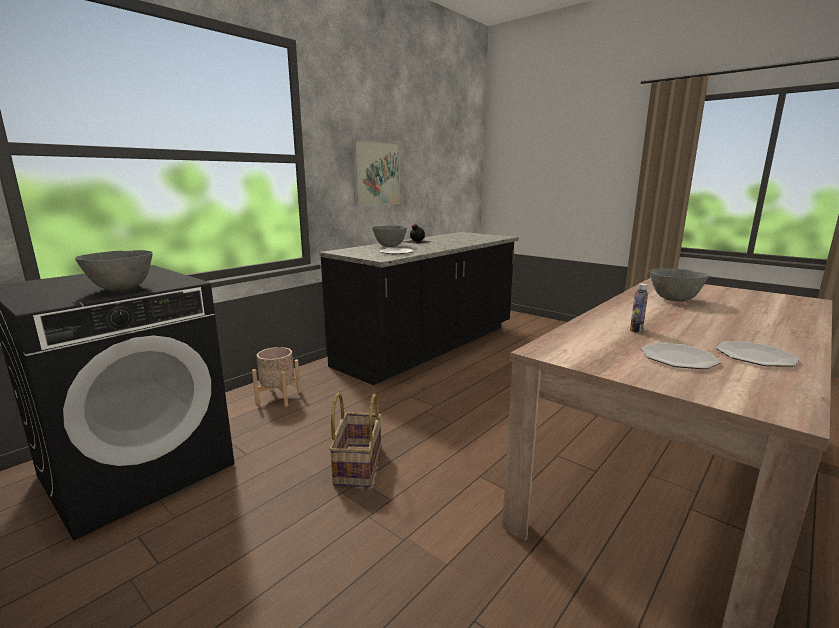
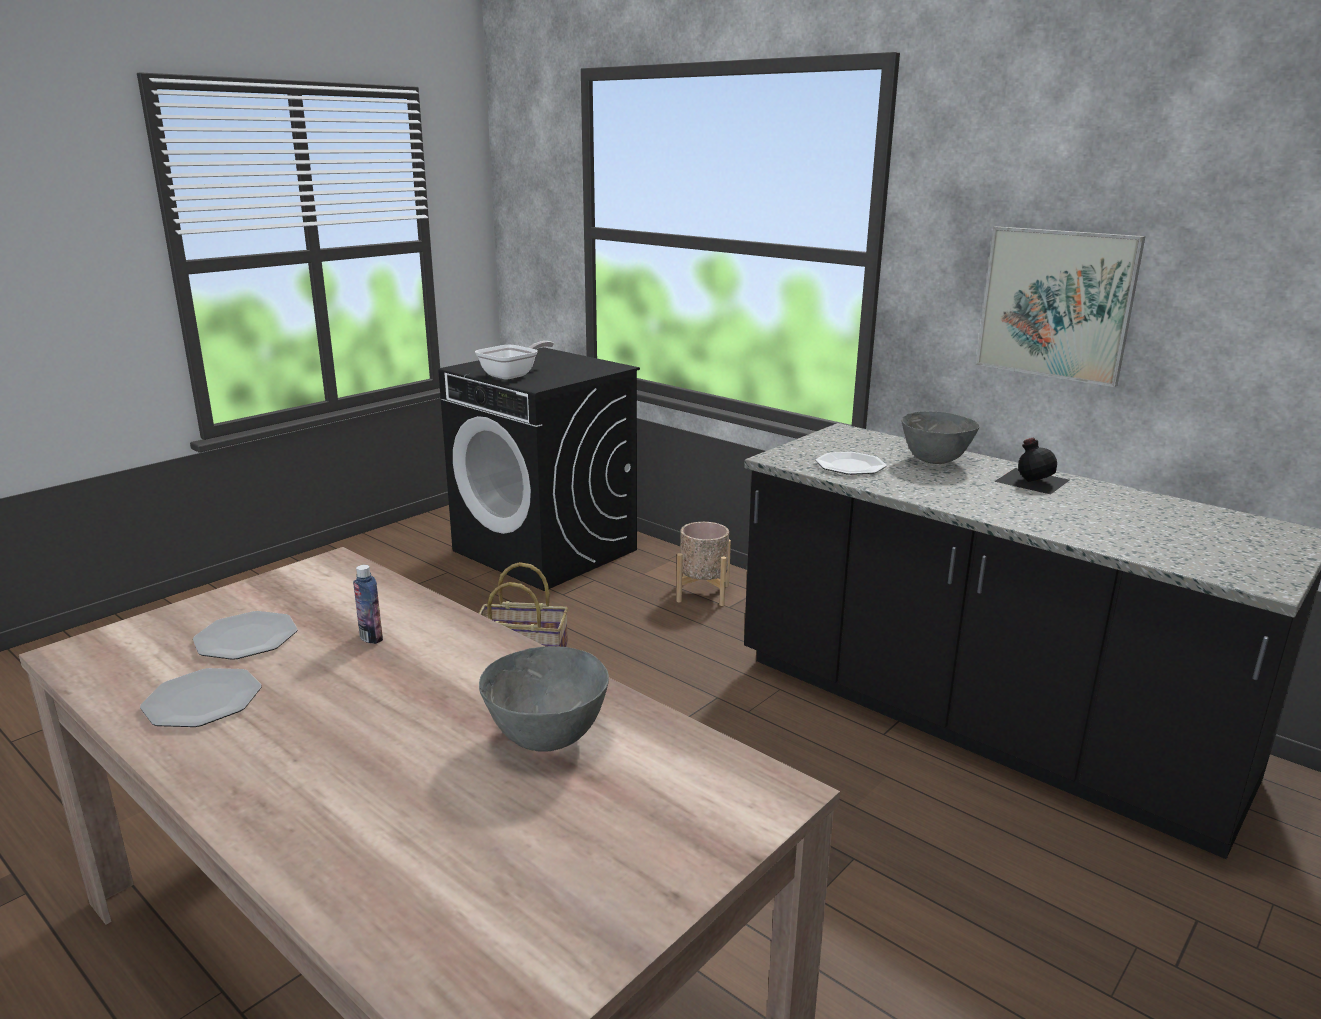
camera: 90 degrees right, 5 degrees up
grey bowl [75,250,153,291] -> frying pan [475,341,554,380]

